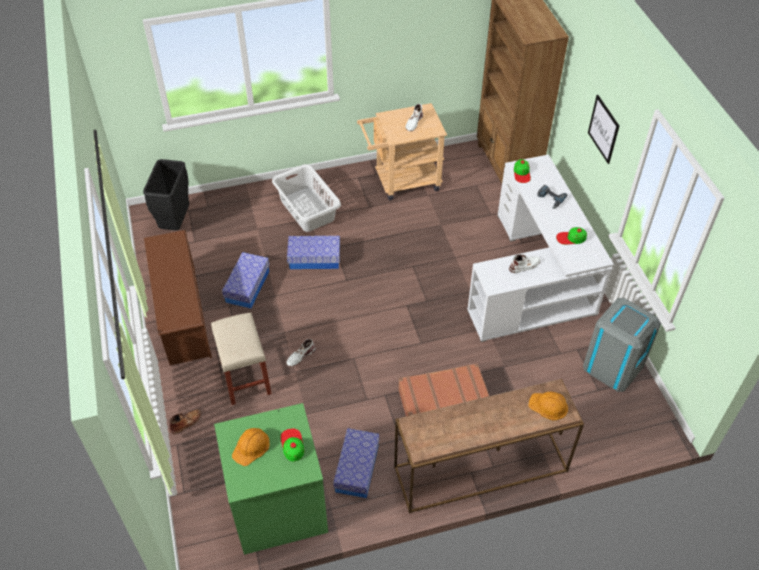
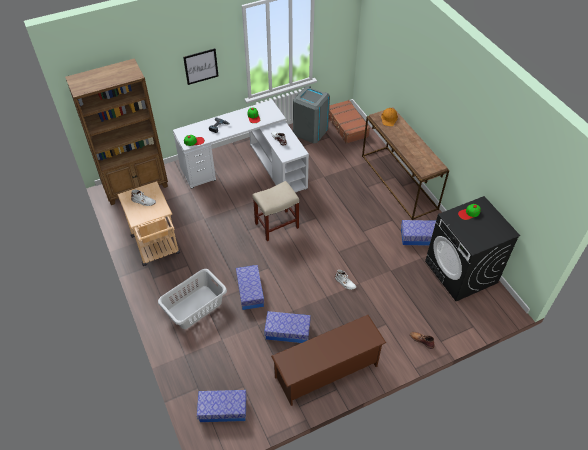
camera: 100 degrees left, 0 degrees up
black trash can [143,159,189,231] -> storage box [197,390,247,422]
beige stool [211,312,272,405] -> beige stool moved to [252,181,299,241]
green washing machine [214,403,328,555] -> black washing machine [425,196,520,301]
orange hard hat [232,428,270,466] -> none
brown suitcase [398,363,489,416] -> brown suitcase moved to [329,100,370,144]

